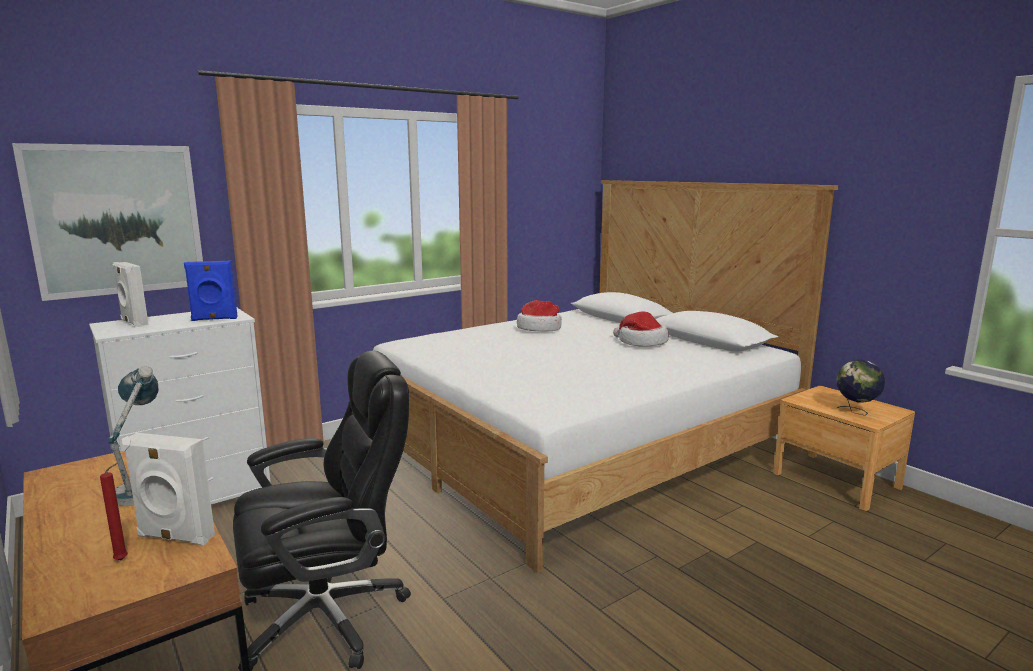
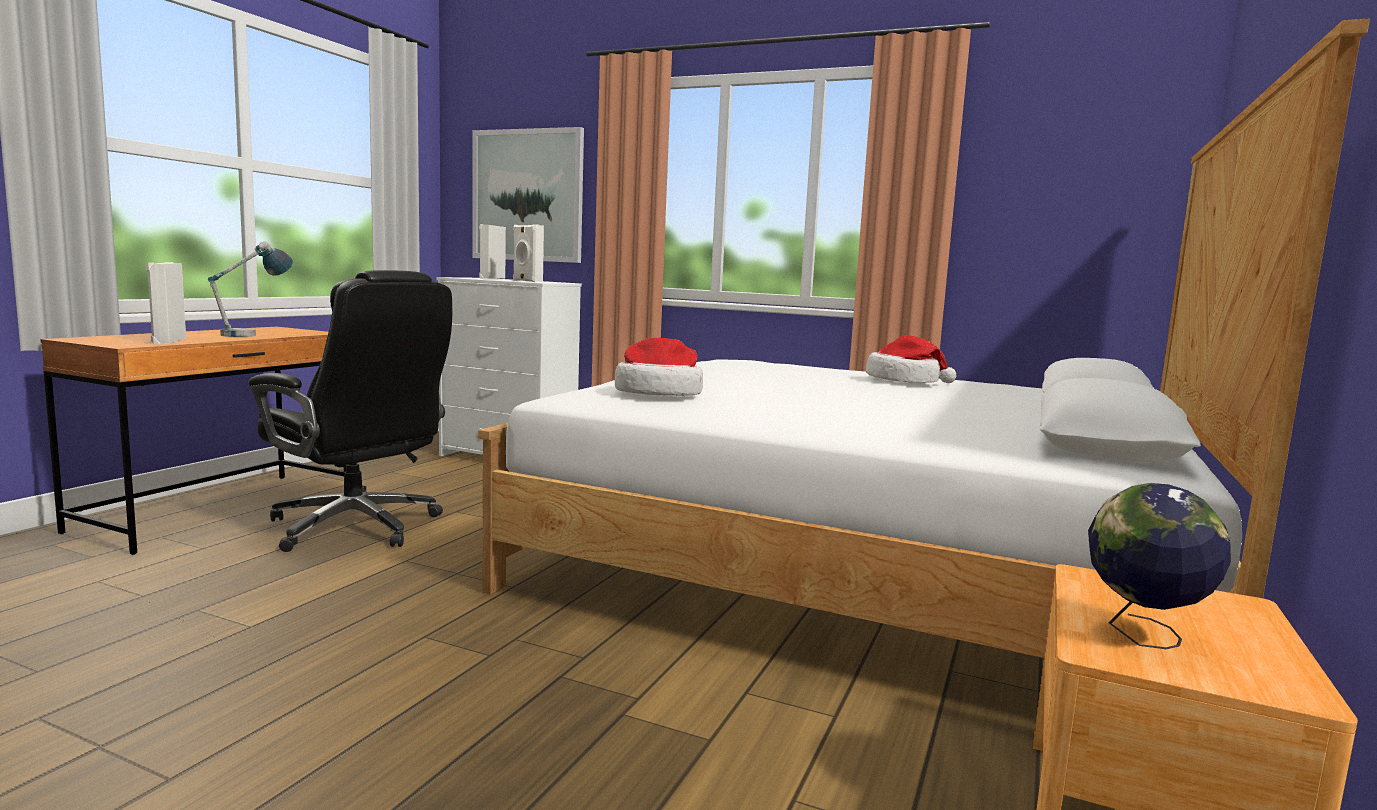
camera: 60 degrees right, 5 degrees down
red candle [100,463,128,560] -> none
blue speaker [184,261,237,321] -> white speaker [513,224,544,282]
hat [613,311,669,346] -> hat moved to [615,338,703,396]

